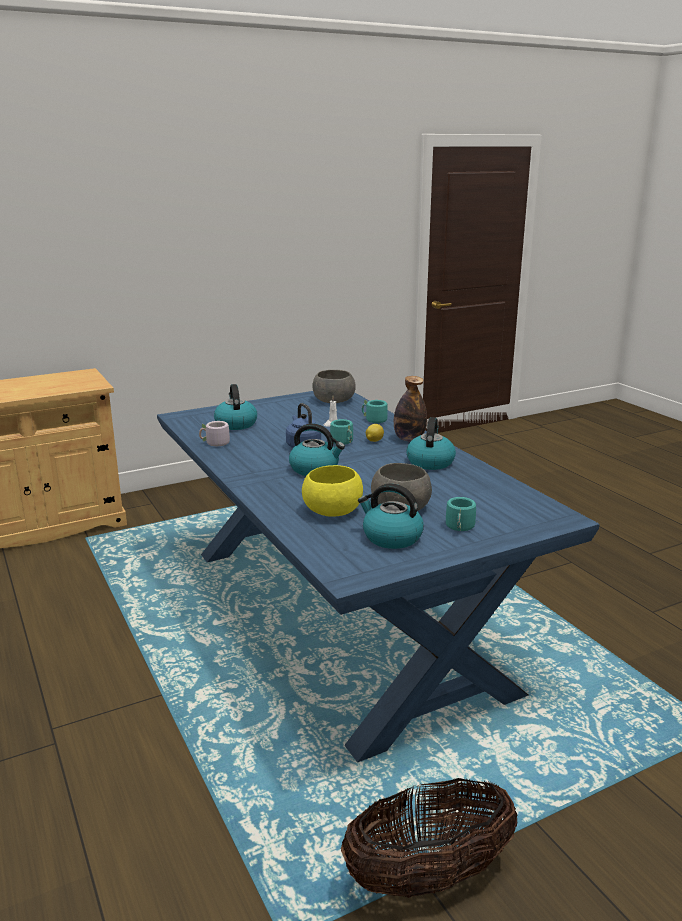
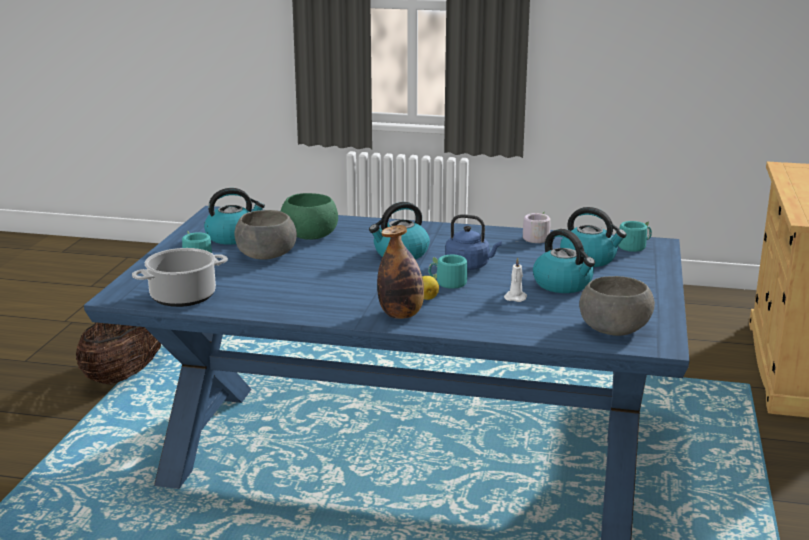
camera: 130 degrees right, 0 degrees up
yellow bowl [302,465,363,517] -> green bowl [281,193,338,240]
turquoise mug [362,400,388,426] -> turquoise mug moved to [618,221,652,252]
kettle [407,417,456,470] -> kettle moved to [533,229,595,293]
none -> cooking pot [132,248,228,307]

